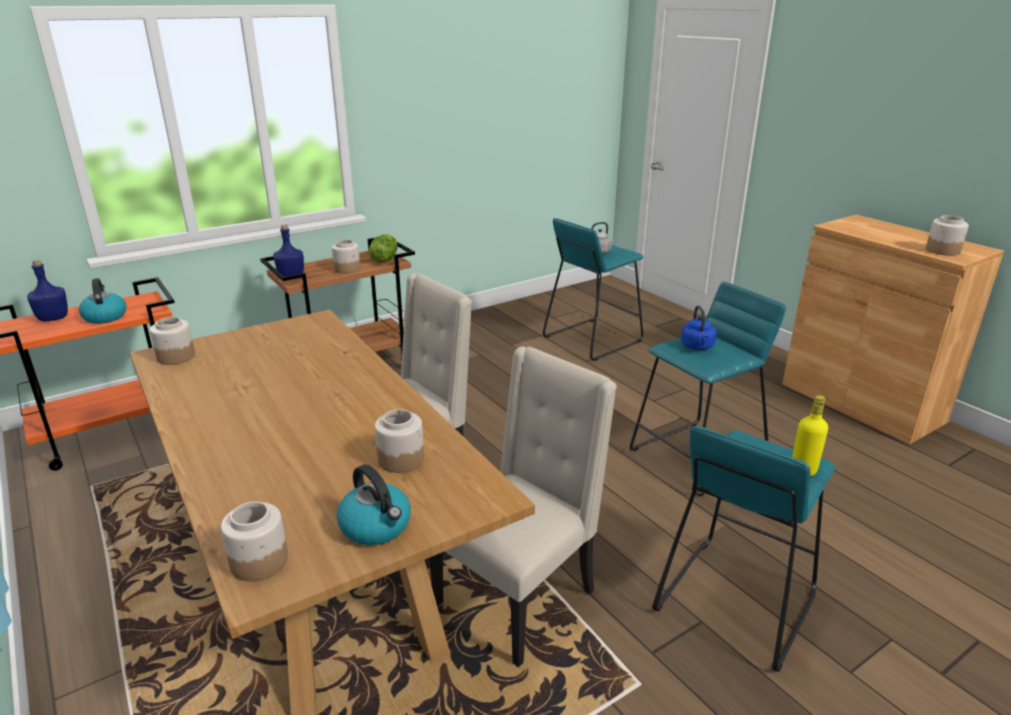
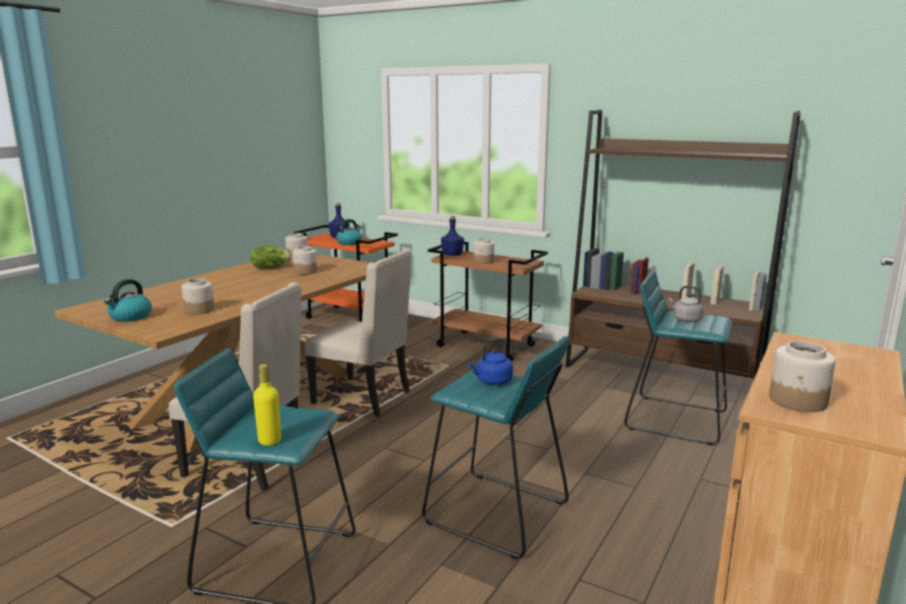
camera: 65 degrees right, 10 degrees down
jar [221,501,288,581] -> jar moved to [292,246,317,275]
lettuce [369,234,397,263] -> lettuce moved to [251,246,292,269]
none -> brown bookcase [566,110,801,380]

